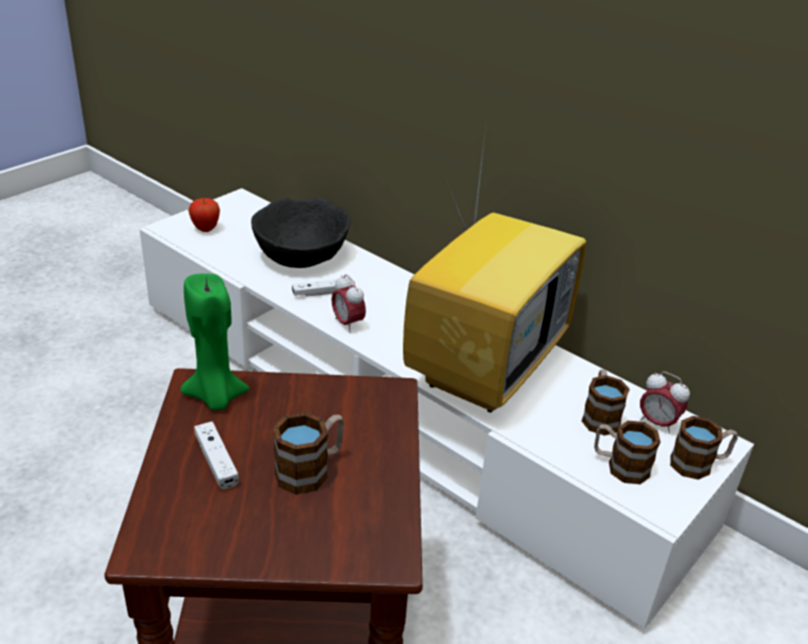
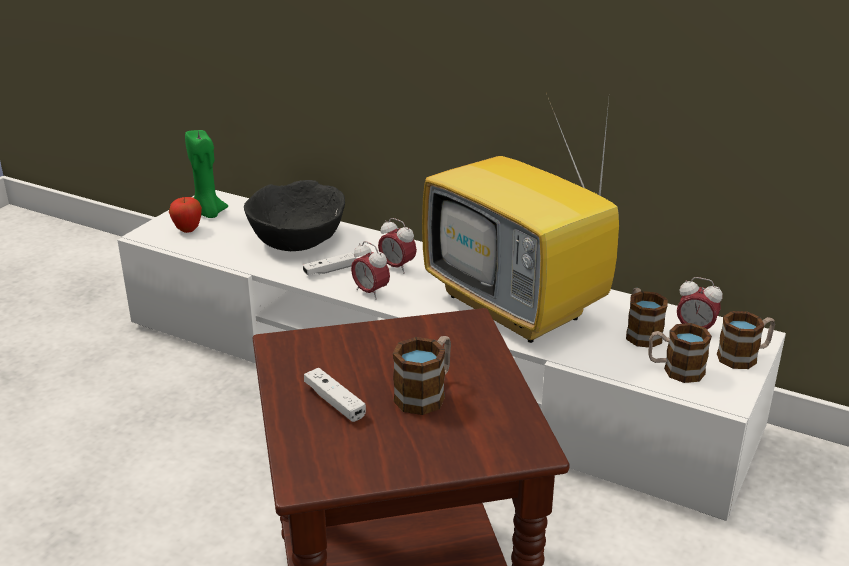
camera: 10 degrees left, 5 degrees down
green candle [180,273,249,410] -> green candle moved to [185,130,228,218]
television [403,128,586,413] -> television turned 120 degrees clockwise [422,90,619,343]
none -> alarm clock [378,218,417,274]

